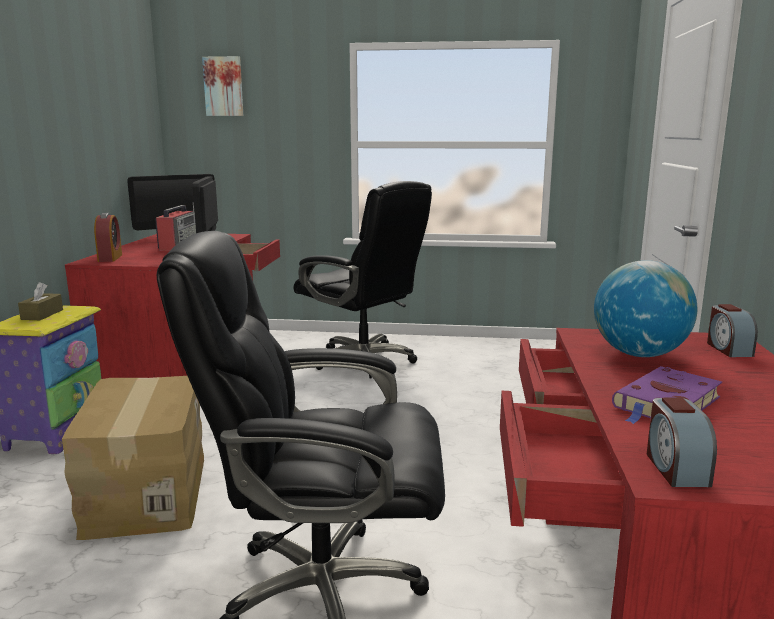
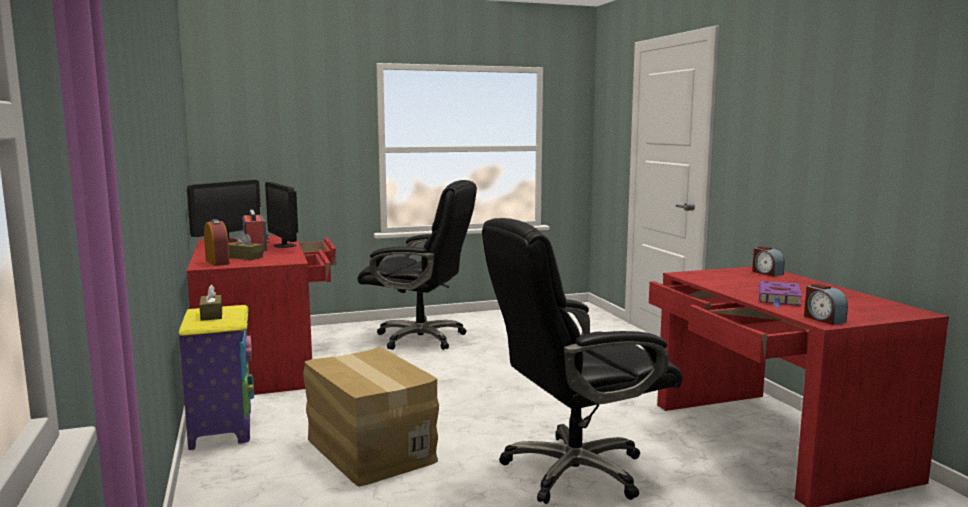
camera: 25 degrees left, 5 degrees down
picture [202,56,243,116] -> none
globe [594,260,697,357] -> none
none -> brown tissue box [229,232,263,260]

